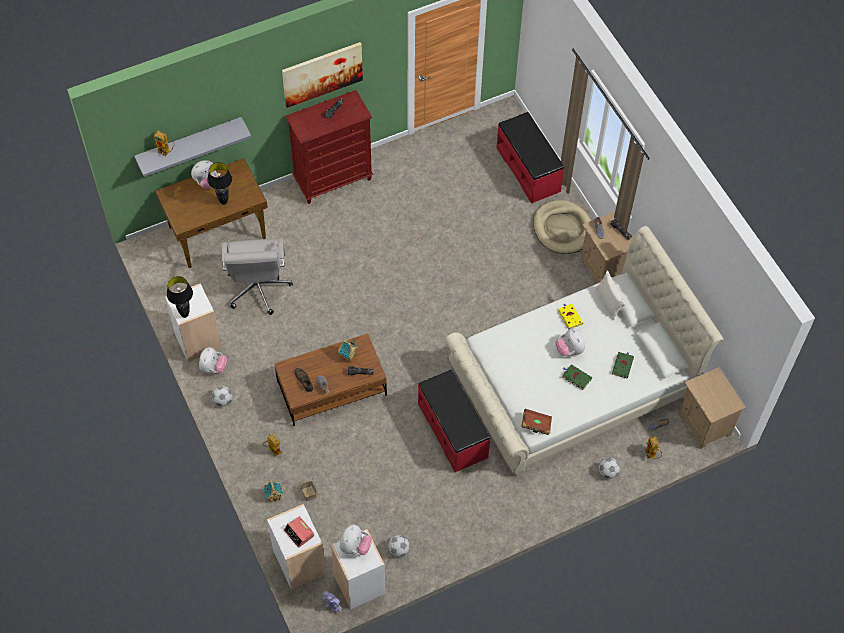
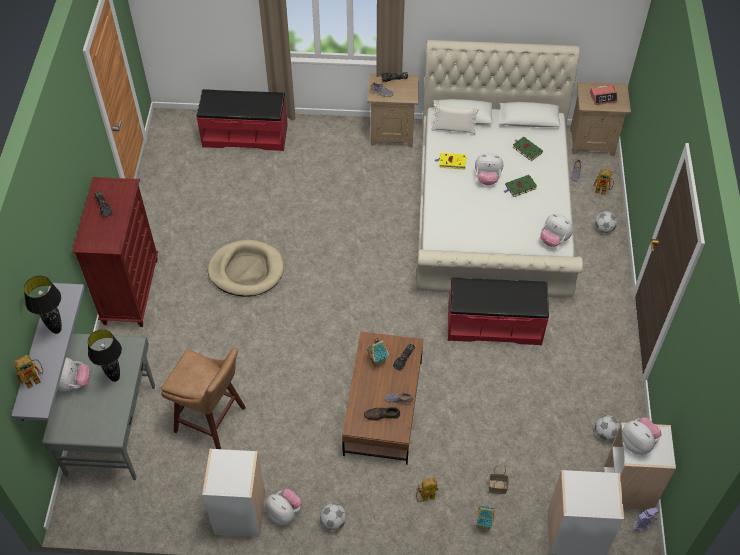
camera: 60 degrees left, 5 degrees down
brown desk [155,158,268,268] -> grey desk [42,333,155,480]
black table lamp [167,276,193,318] -> black table lamp moved to [24,276,62,334]
grey office chair [222,239,293,315] -> brown stool [161,347,246,449]
picture [282,42,363,108] -> none
alarm clock [284,516,314,548] -> alarm clock moved to [590,84,617,105]
brown book [521,409,552,435] -> plush toy [540,214,573,247]
beige dog bed [533,200,591,254] -> beige dog bed moved to [208,240,284,296]

